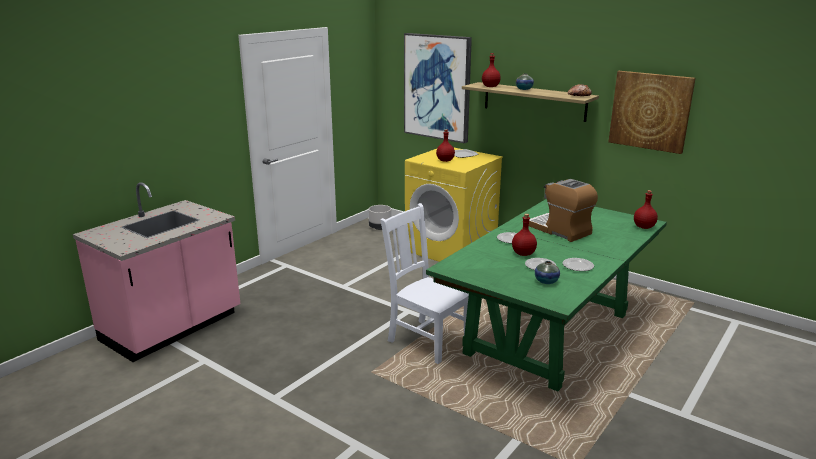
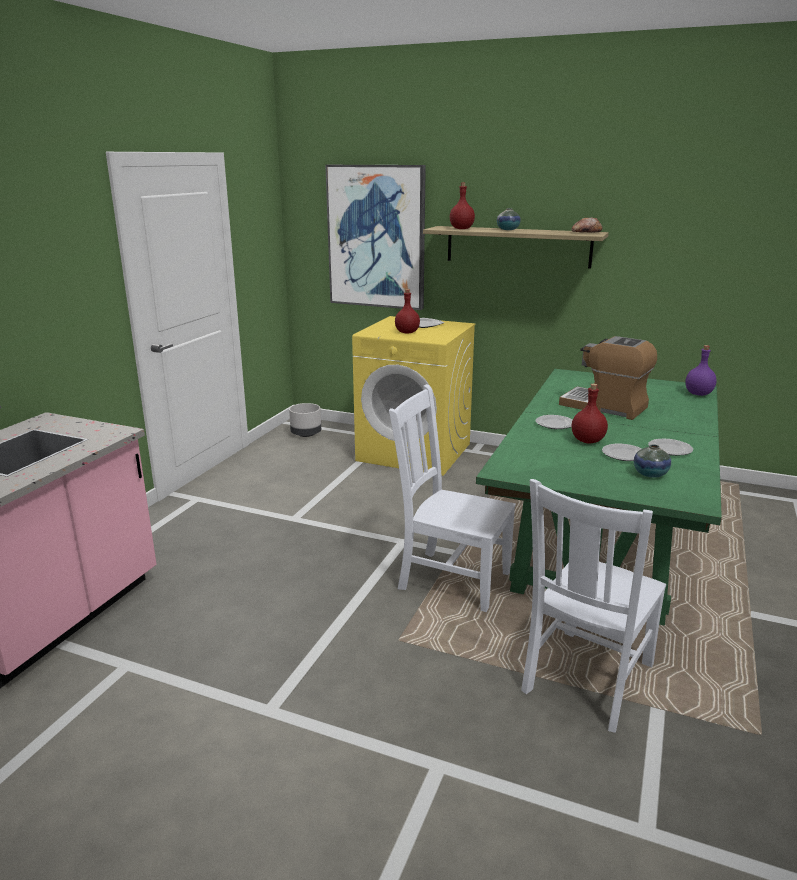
camera: 15 degrees left, 0 degrees up
picture [609,71,696,154] -> none
red bottle [634,190,658,229] -> purple bottle [685,345,717,396]
none -> white chair [521,479,666,733]

